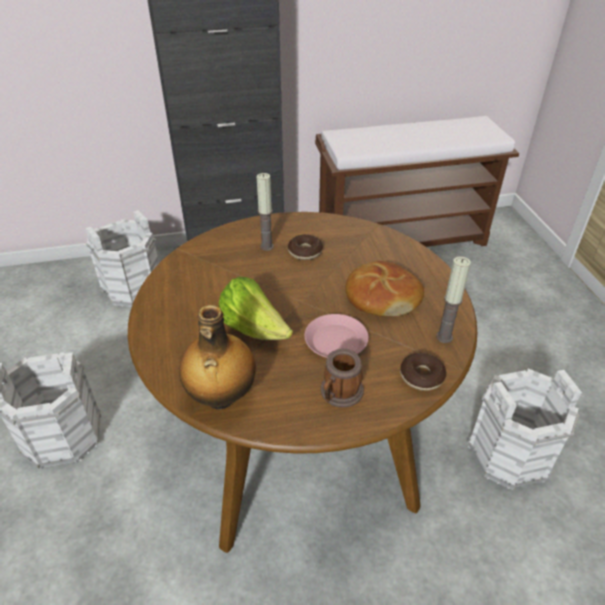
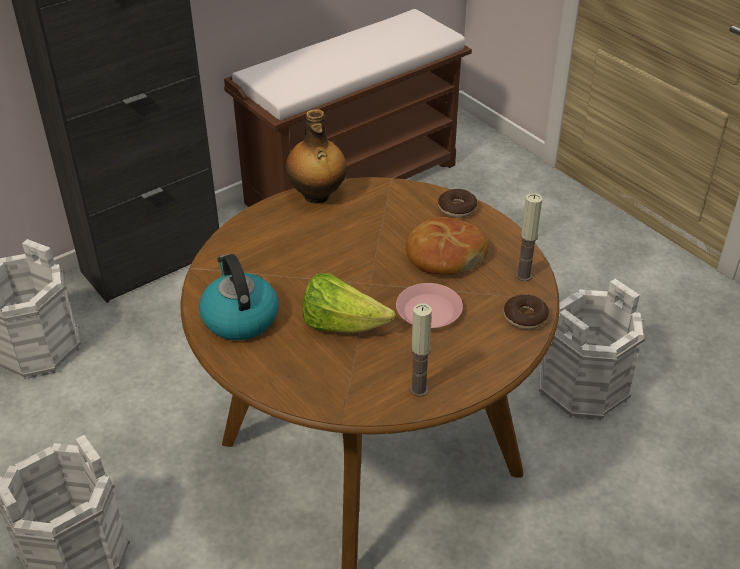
camera: 25 degrees left, 0 degrees up
bottle [179,305,256,410] -> bottle moved to [286,109,347,204]
candle [256,173,274,251] -> candle moved to [410,303,432,397]
donut [288,234,323,260] -> donut moved to [438,189,477,218]
mug [321,349,364,408] -> none
none -> kettle [199,254,279,340]

